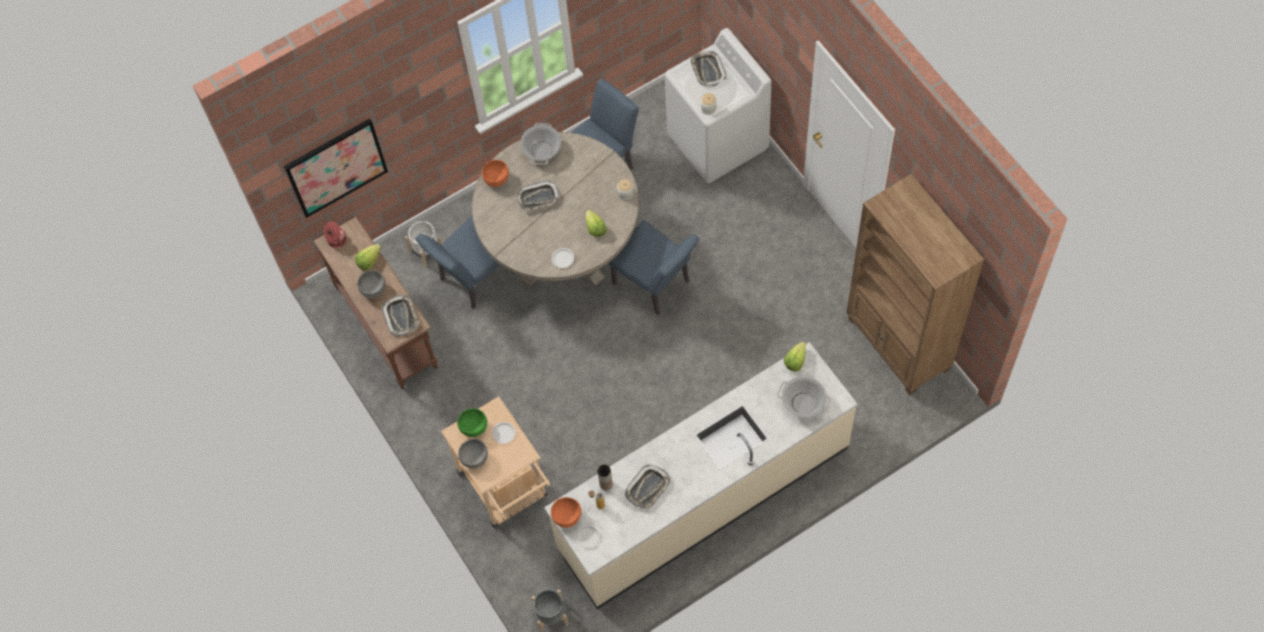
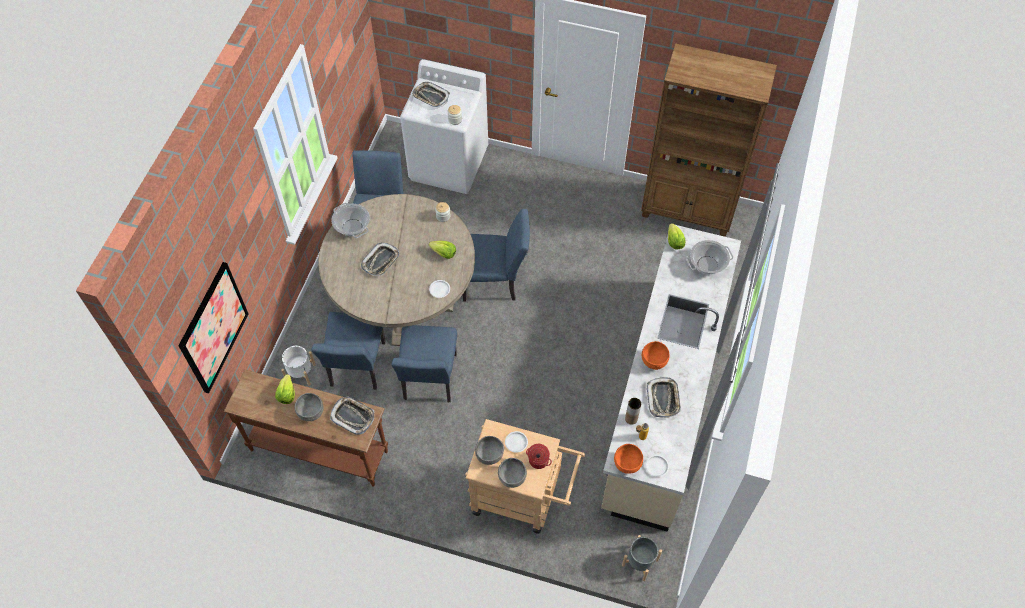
camera: 45 degrees left, 5 degrees down
cooking pot [324,222,346,248] -> cooking pot moved to [526,444,552,469]
green bowl [457,408,487,437] -> grey bowl [475,436,504,465]
orange bowl [482,160,509,187] -> orange bowl moved to [642,341,670,370]
none -> blue chair [392,325,457,402]

